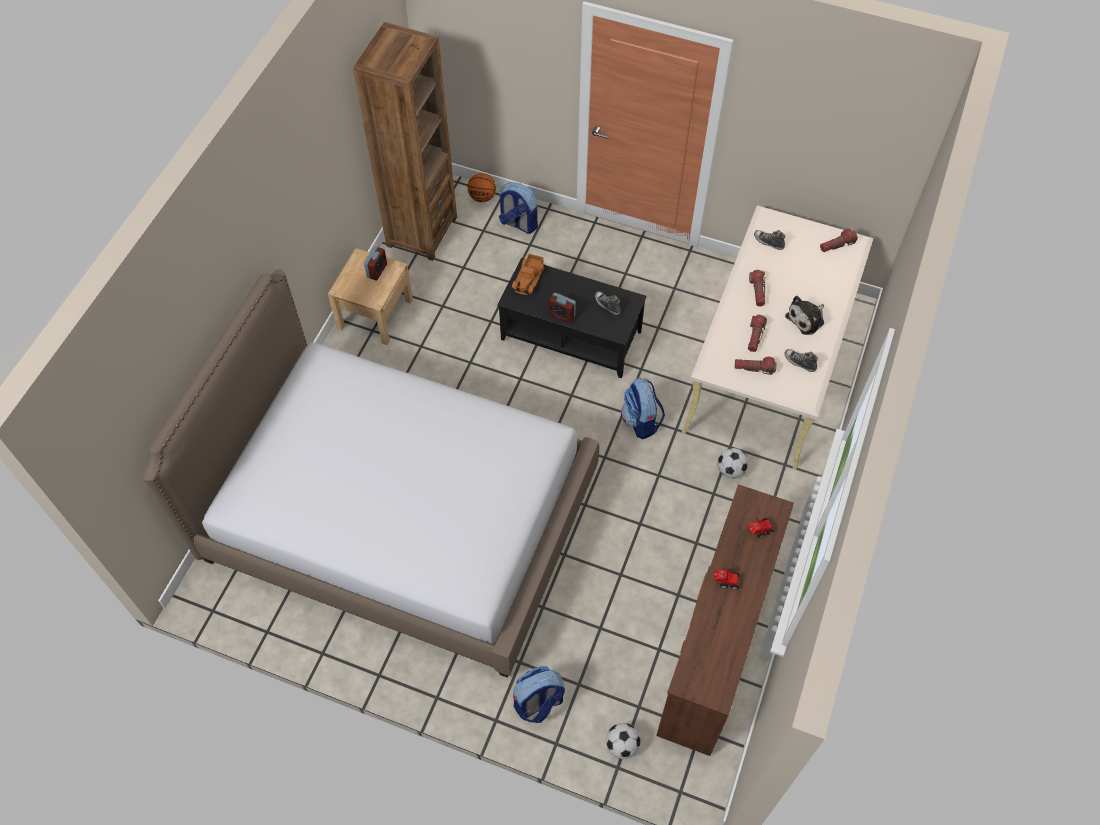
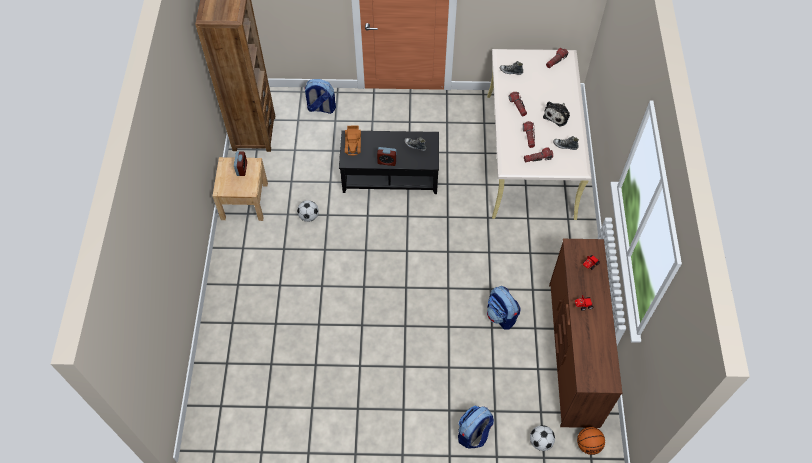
camera: 20 degrees left, 0 degrees up
bed [143,269,599,678] -> none
basketball [467,173,496,202] -> basketball moved to [577,427,605,455]
backpack [621,378,665,439] -> backpack moved to [487,286,521,330]
football [718,448,748,478] -> football moved to [297,200,319,222]

